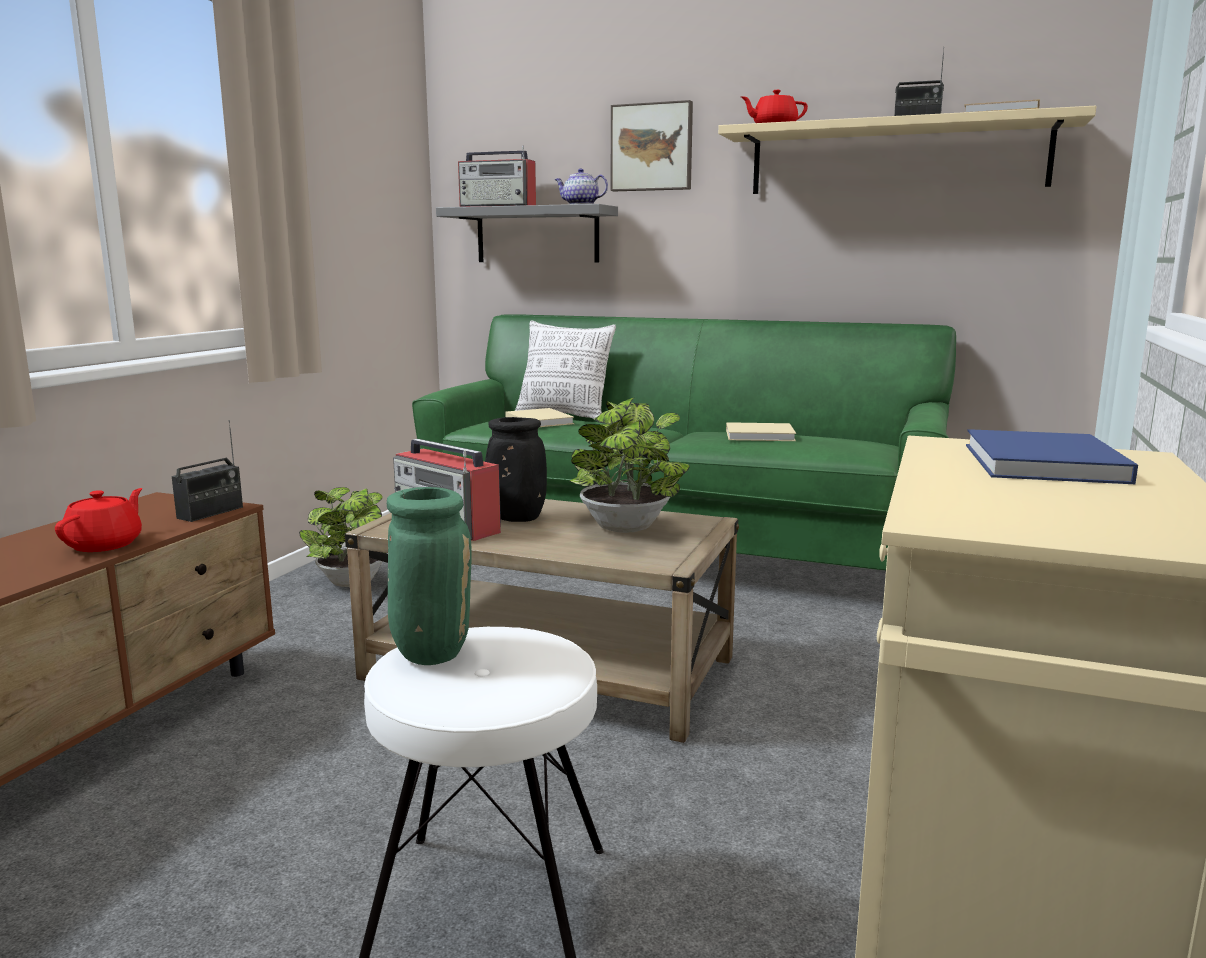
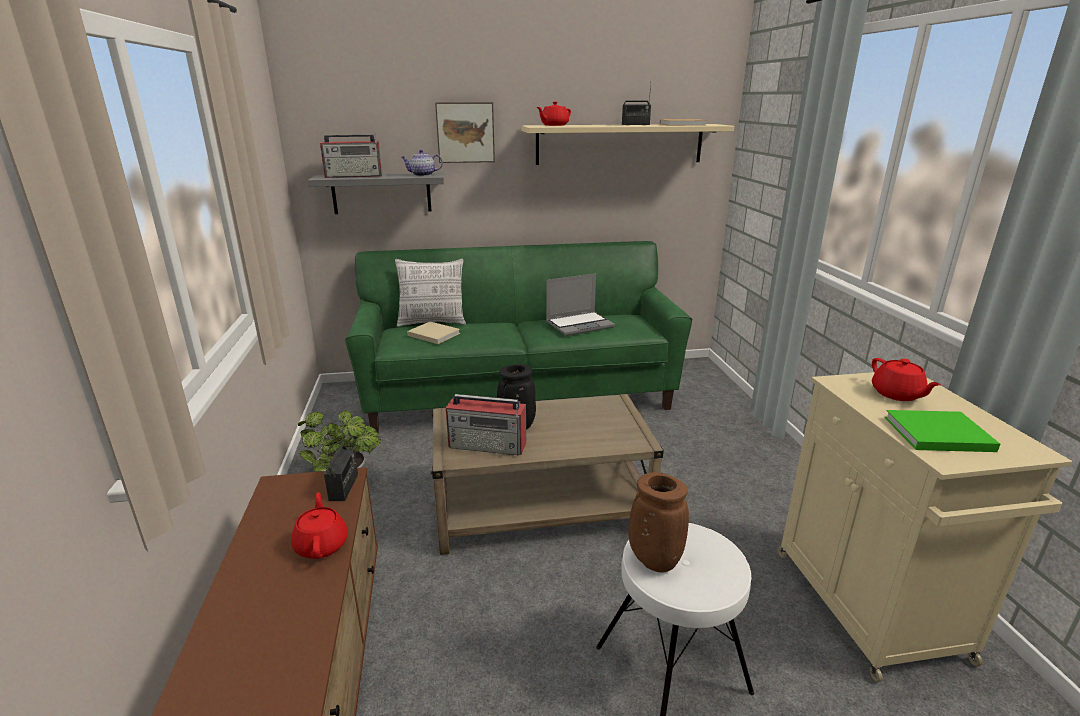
camera: 30 degrees left, 10 degrees up
green vase [387,487,471,665] -> brown vase [628,472,689,572]
potted plant [569,397,690,533] -> none
beige book [726,422,796,441] -> laptop [546,273,615,336]
blue book [966,429,1138,484] -> red teapot [872,358,941,401]
none -> green book [885,410,1000,452]

